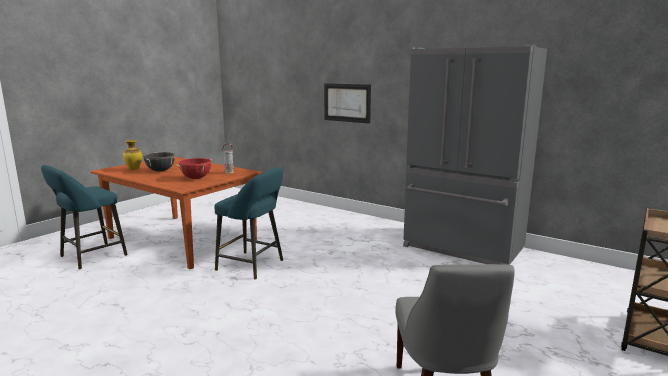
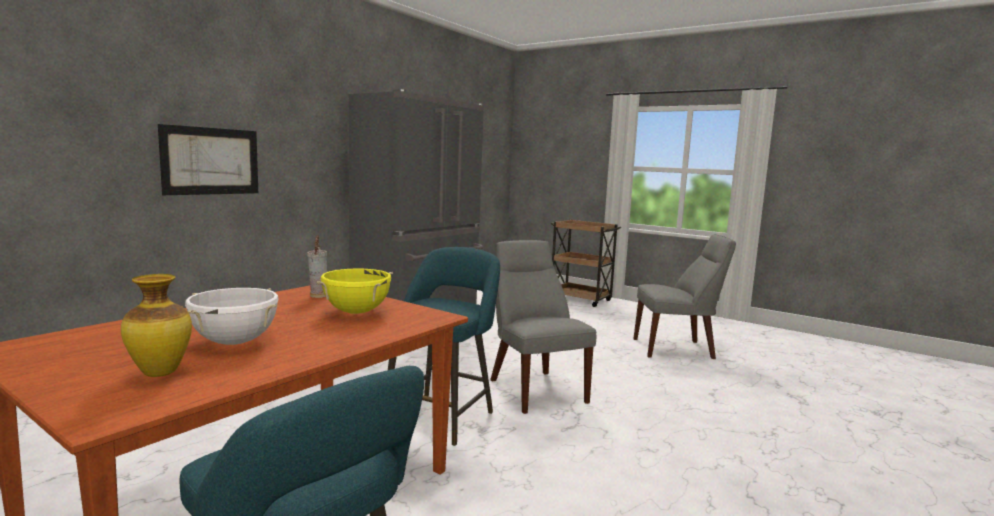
camera: 90 degrees left, 5 degrees down
black cooking pot [143,152,175,172] -> white cooking pot [185,288,279,345]
red cooking pot [177,158,213,179] -> yellow cooking pot [316,269,393,314]
none -> grey chair [490,240,596,414]

